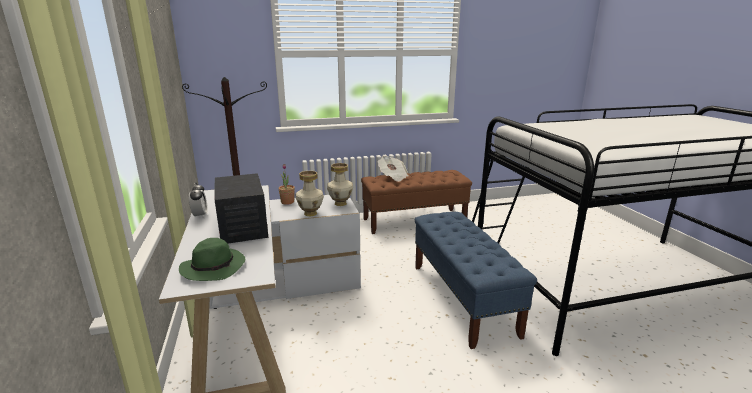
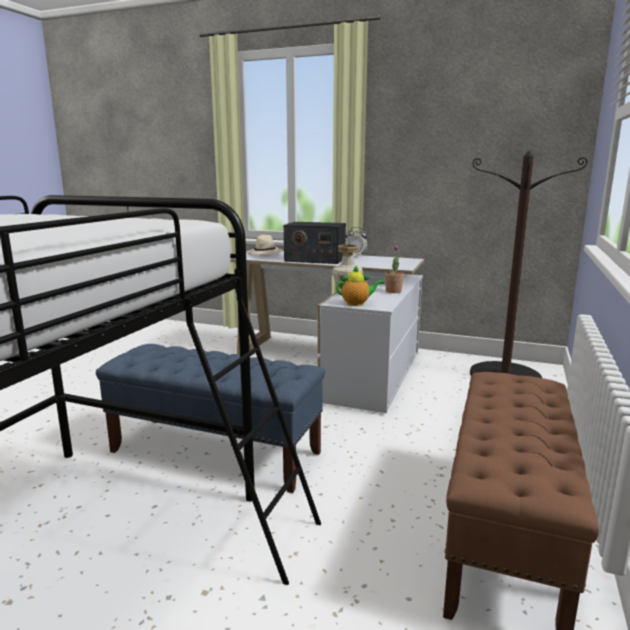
camera: 125 degrees right, 5 degrees down
green hat [179,238,245,281] -> beige hat [248,235,282,255]
vase [327,163,353,206] -> teapot [336,266,384,306]
newspaper [378,156,409,182] -> none

